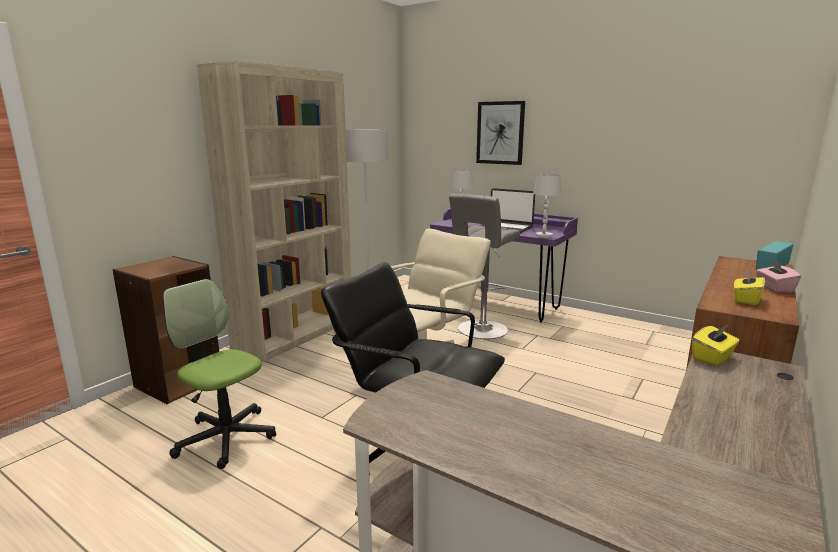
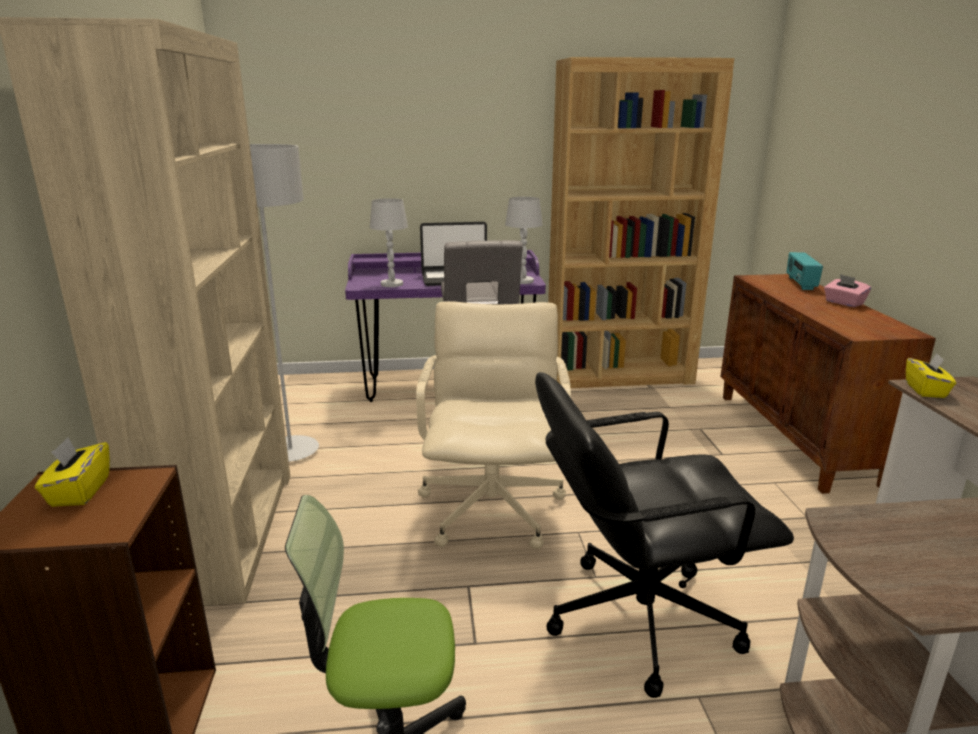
camera: 40 degrees left, 5 degrees up
picture [476,101,525,165] -> none
yellow tissue box [734,270,765,305] -> yellow tissue box moved to [35,437,110,507]
none -> brown bookcase [548,57,734,388]

